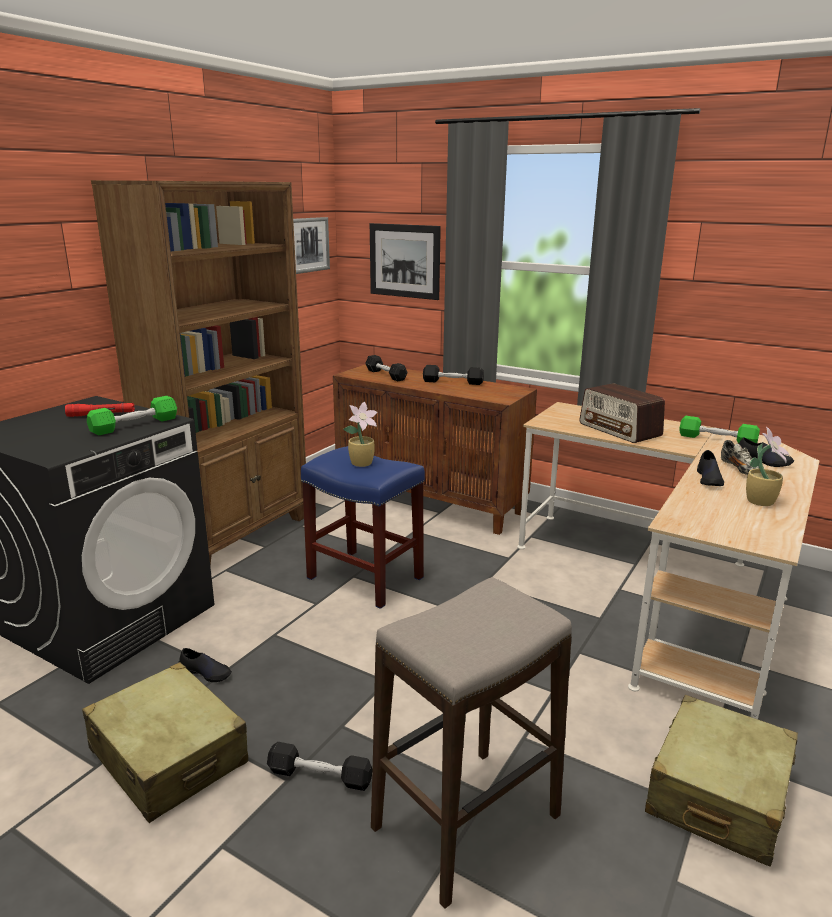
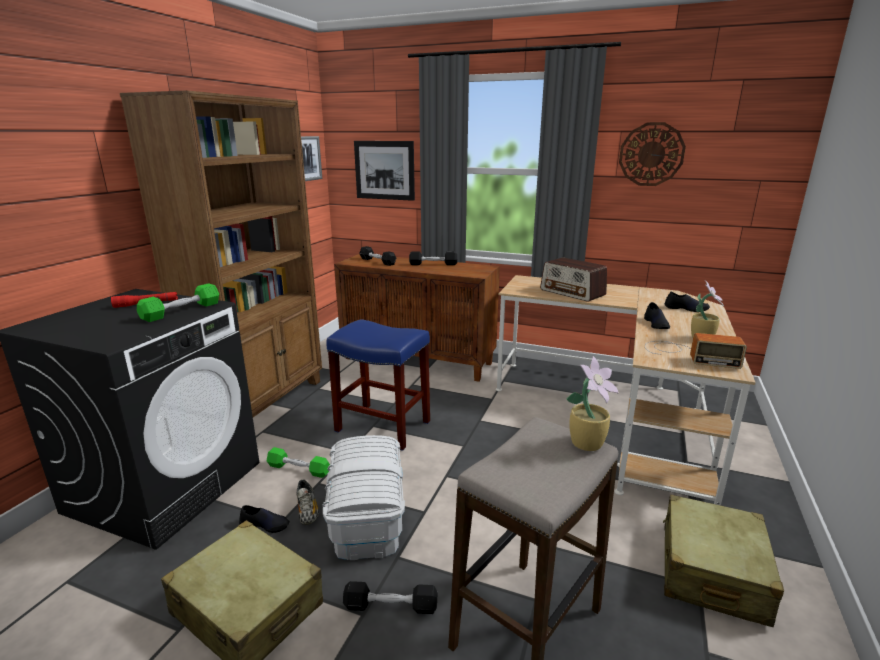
camera: 10 degrees left, 0 degrees up
potted plant [343,402,378,467] -> potted plant moved to [566,356,619,451]
green dumbbell [679,416,760,444] -> green dumbbell moved to [267,447,330,478]
shoe [721,440,759,475] -> shoe moved to [296,479,319,525]
none -> white storage box [322,435,405,560]
none -> wall clock [619,122,686,186]
none -> radio [645,333,747,369]

